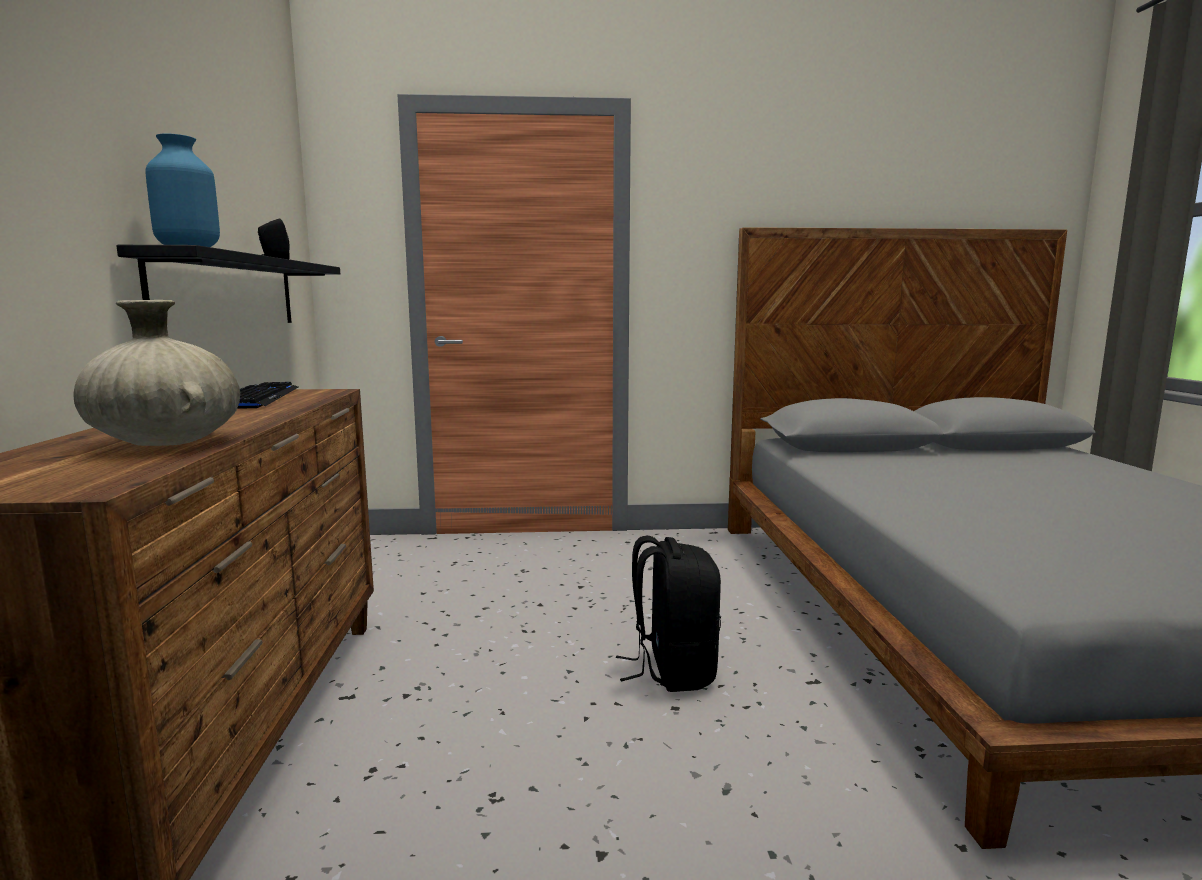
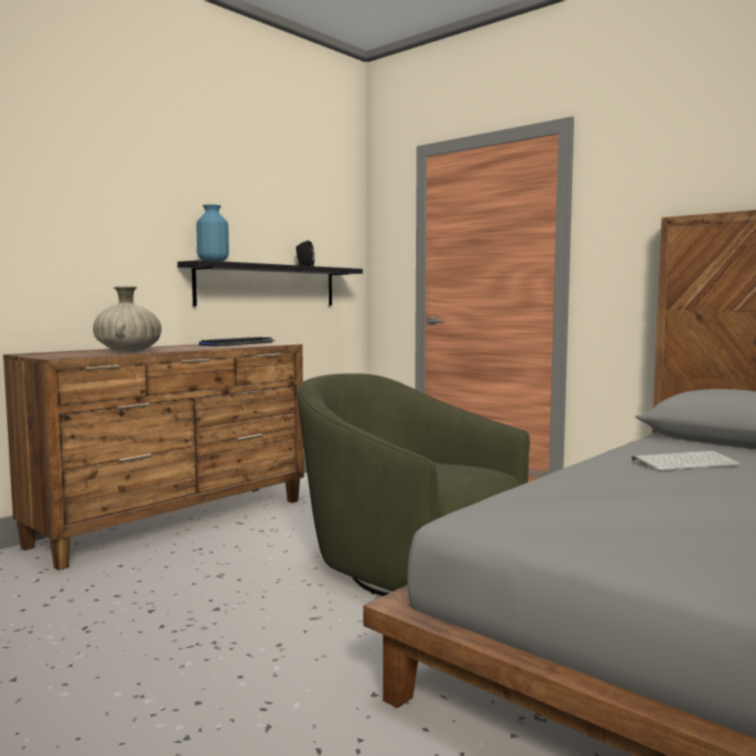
camera: 45 degrees right, 5 degrees down
black backpack [616,536,721,692] -> green armchair [298,373,530,596]
none -> keyboard [632,451,741,471]

